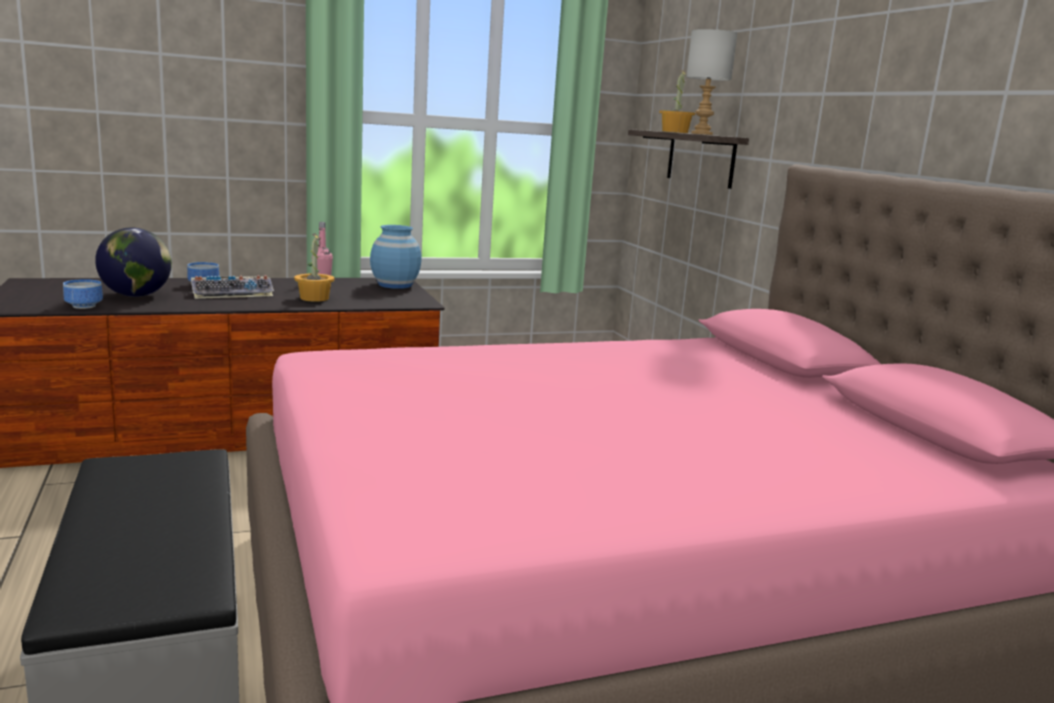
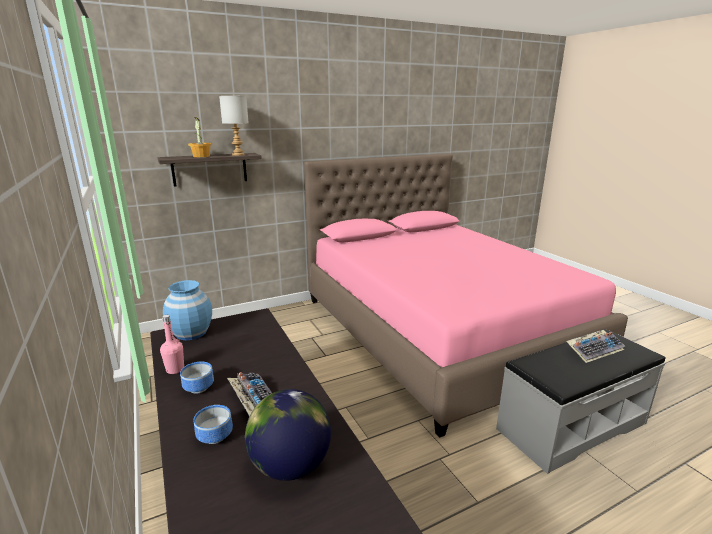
camera: 95 degrees left, 5 degrees up
bowl [63,279,103,309] -> bowl moved to [180,362,214,394]
potted plant [294,233,335,302] -> none
none -> keyboard [566,330,625,363]

